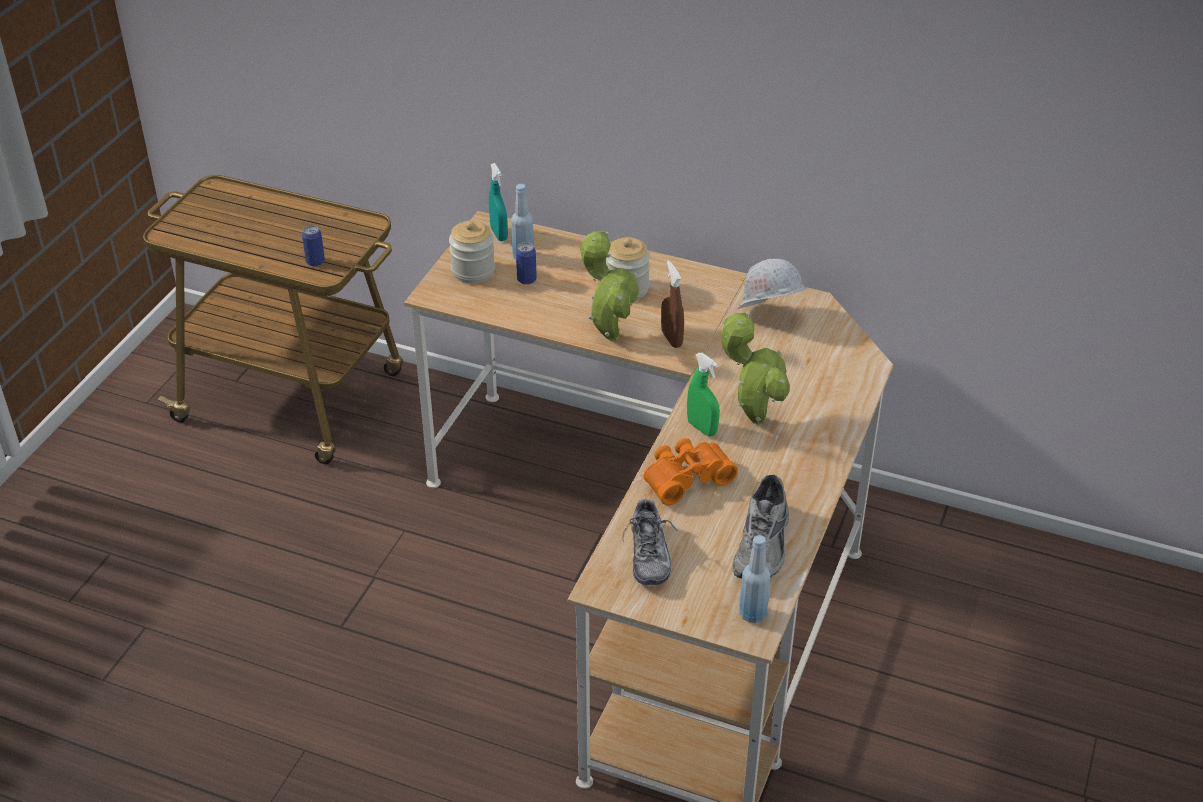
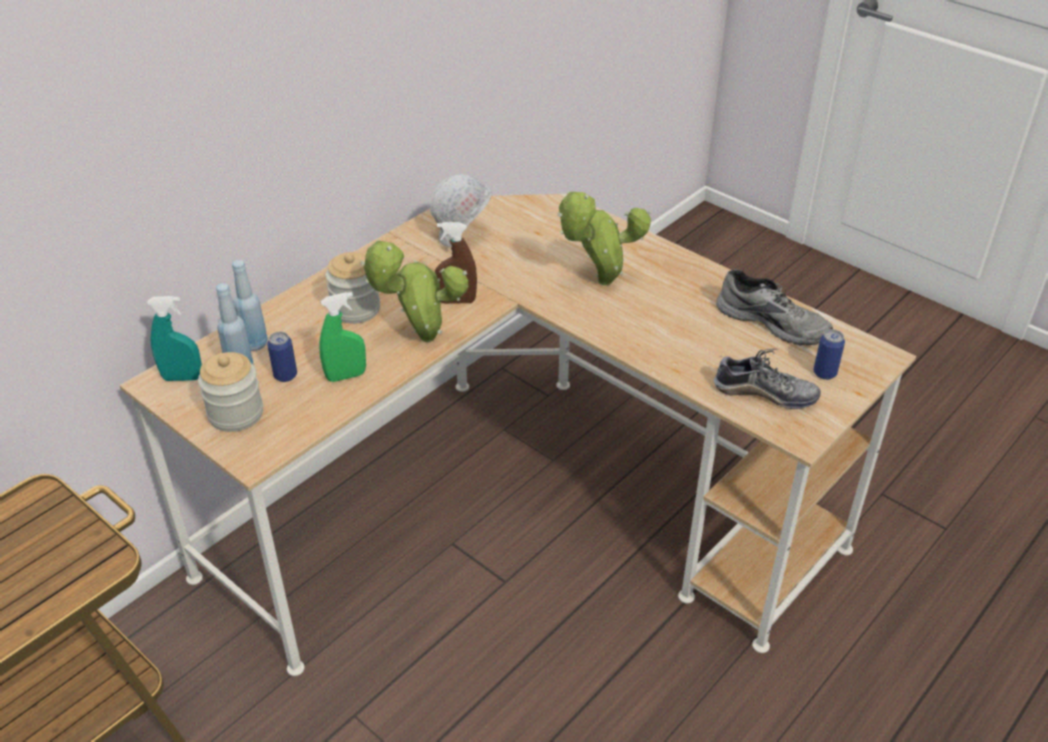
camera: 70 degrees left, 0 degrees up
can [302,225,325,266] -> can moved to [813,329,845,380]
orange binoculars [644,438,738,505] -> none
green spray bottle [687,353,720,436] -> green spray bottle moved to [319,292,366,382]
blue bottle [739,535,771,623] -> blue bottle moved to [232,260,268,351]

